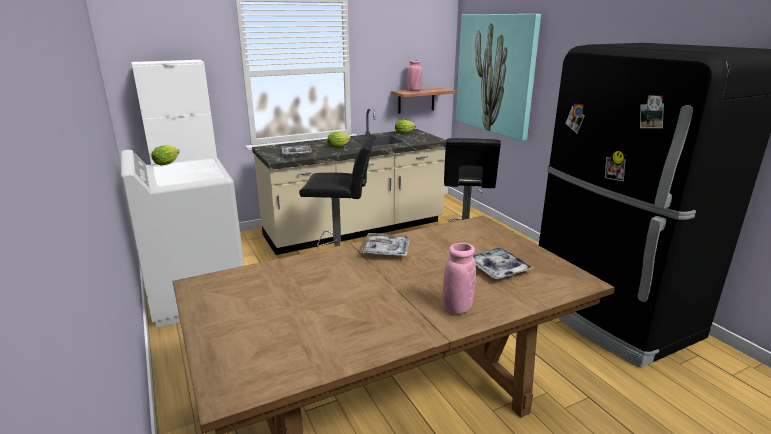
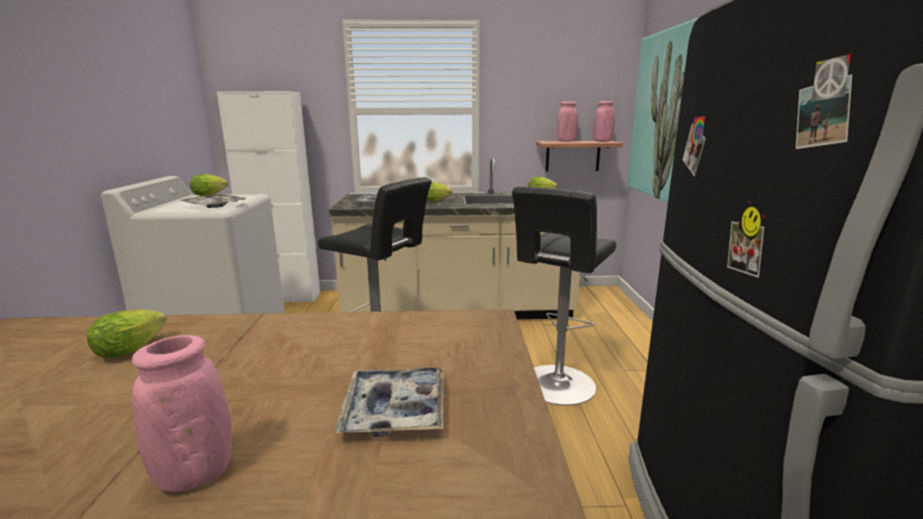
camera: 25 degrees right, 5 degrees down
tray [361,233,410,256] -> tray moved to [180,194,247,208]
none -> lettuce [87,309,167,358]
none -> pink vase [593,101,615,142]

